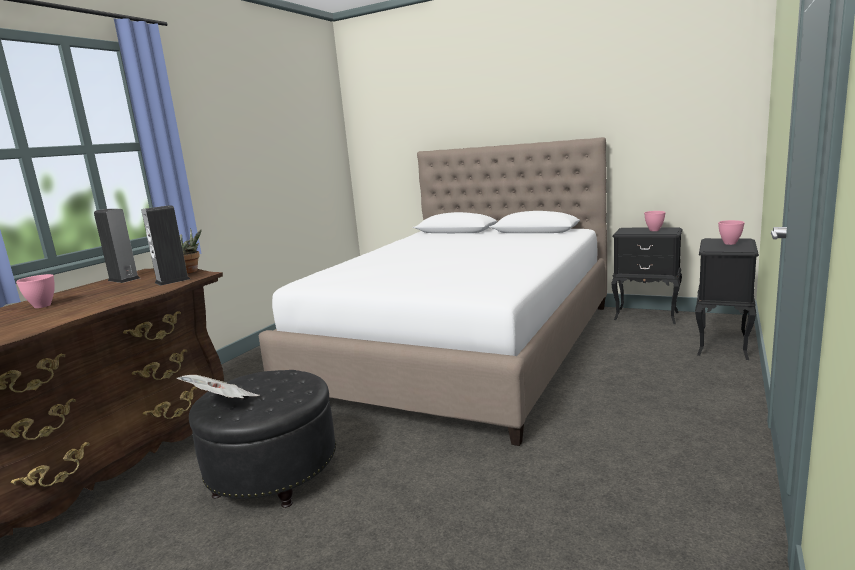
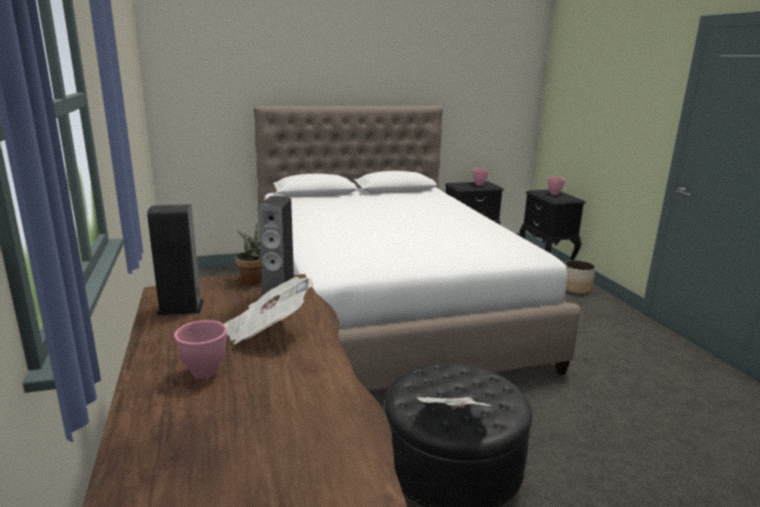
camera: 45 degrees left, 5 degrees up
none -> newspaper [224,277,313,344]
none -> planter [564,260,596,294]

